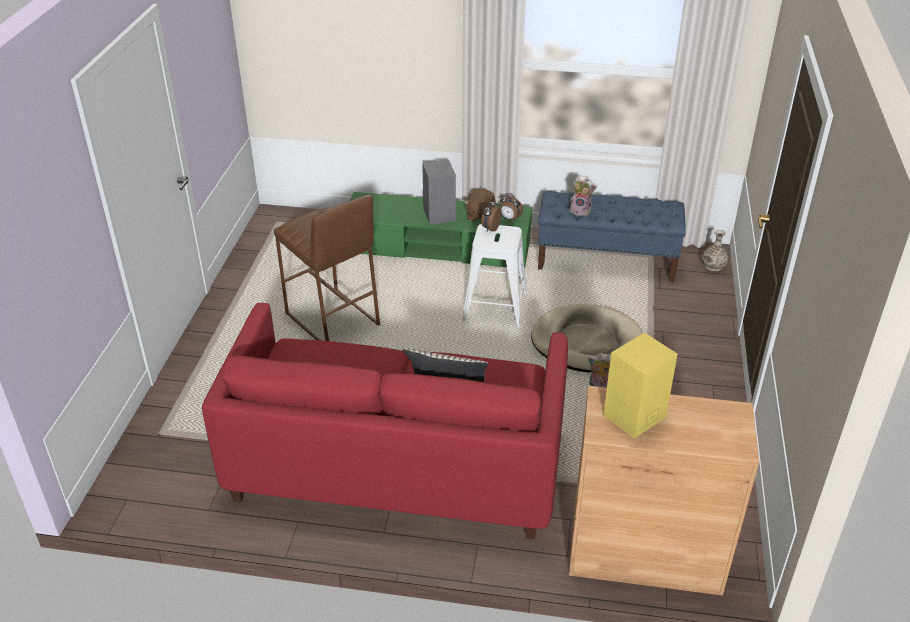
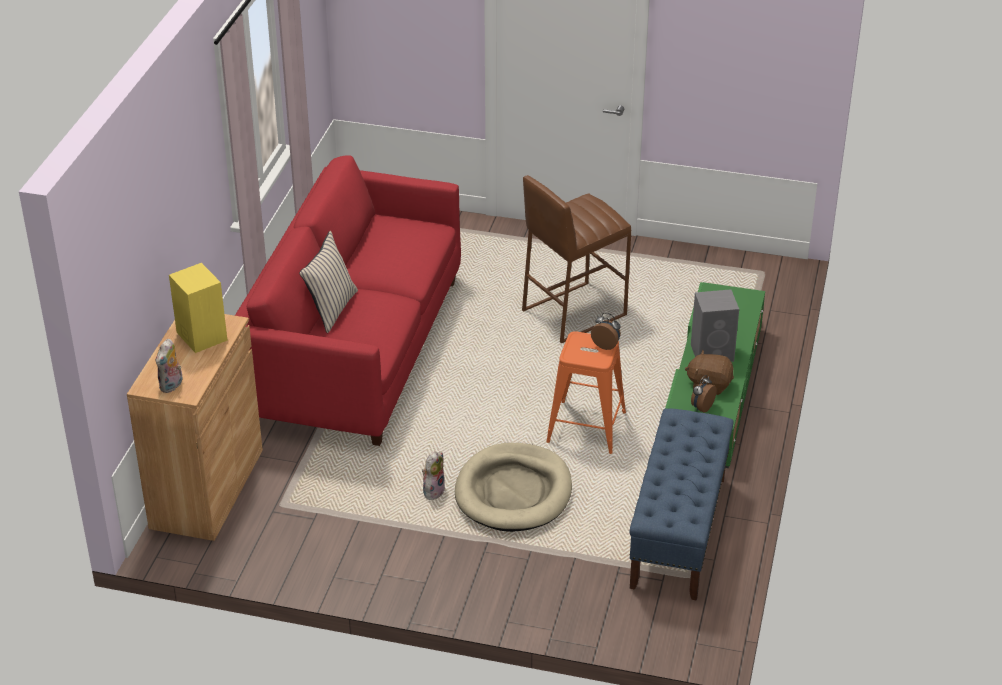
camera: 95 degrees right, 0 degrees up
white stool [462,224,527,328] -> orange stool [546,331,626,454]
plush toy [570,175,597,216] -> plush toy moved to [156,339,183,393]
vase [702,230,729,271] -> none

